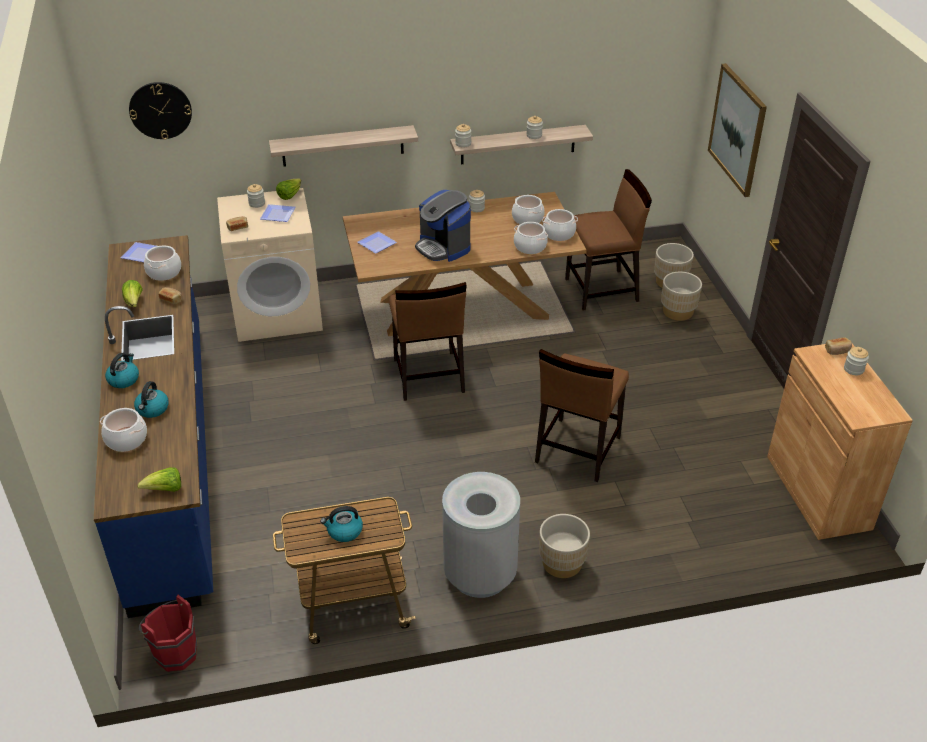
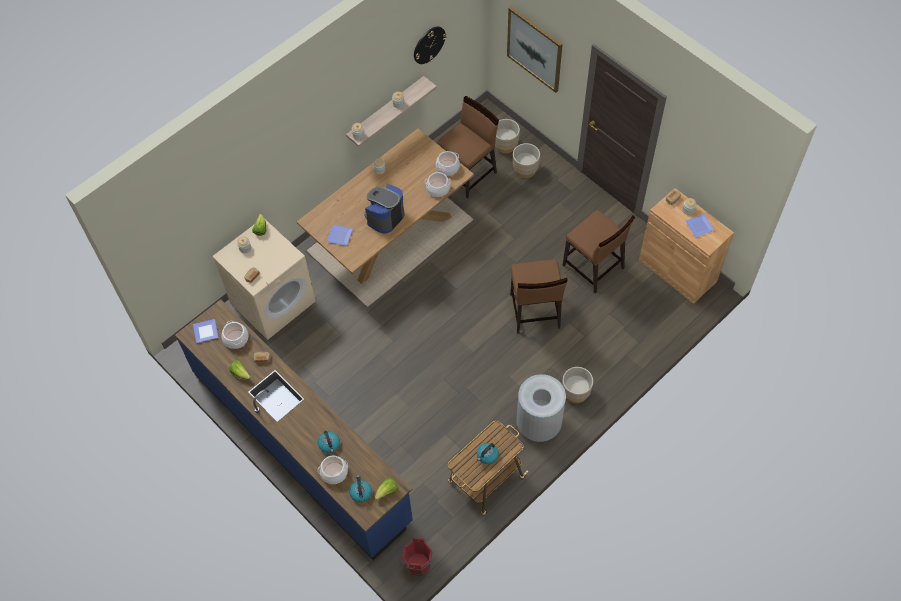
camera: 30 degrees left, 20 degrees up
kettle [105,353,139,388] -> kettle moved to [349,475,372,503]
wall clock [129,82,192,140] -> wall clock moved to [414,27,446,64]
plate [260,204,295,222] -> plate moved to [686,214,714,237]
shelf [269,125,418,167] -> none
brown chair [389,282,467,401] -> brown chair moved to [562,210,635,293]
coffee machine [415,190,471,262] -> coffee machine turned 105 degrees clockwise [364,184,404,234]
cooking pot [512,195,545,224] -> none

